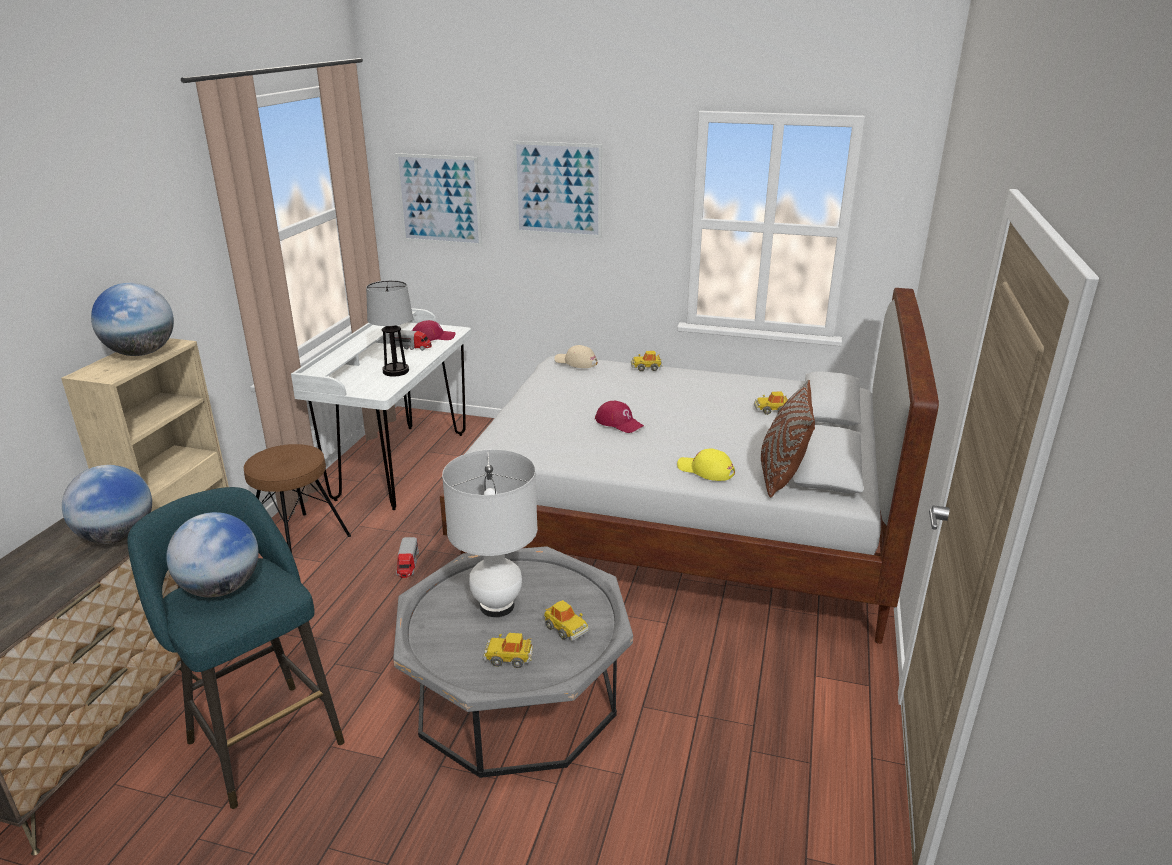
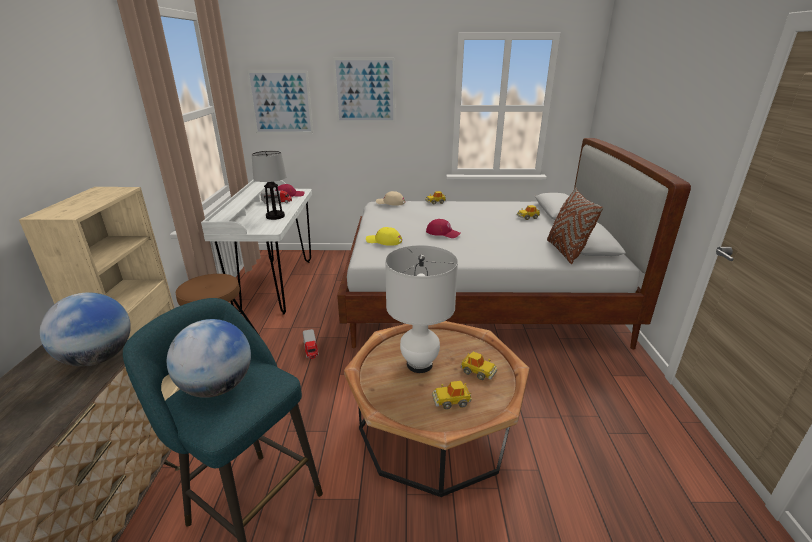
camera: 15 degrees left, 0 degrees up
globe [91,283,174,356] -> none
grey coffee table [393,546,633,778] -> brown coffee table [344,321,529,497]
yellow cap [677,448,735,481] -> yellow cap moved to [366,227,402,246]

